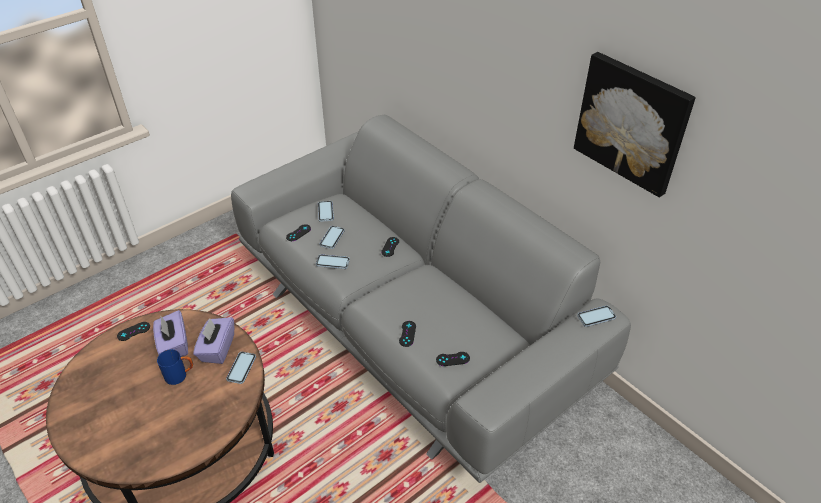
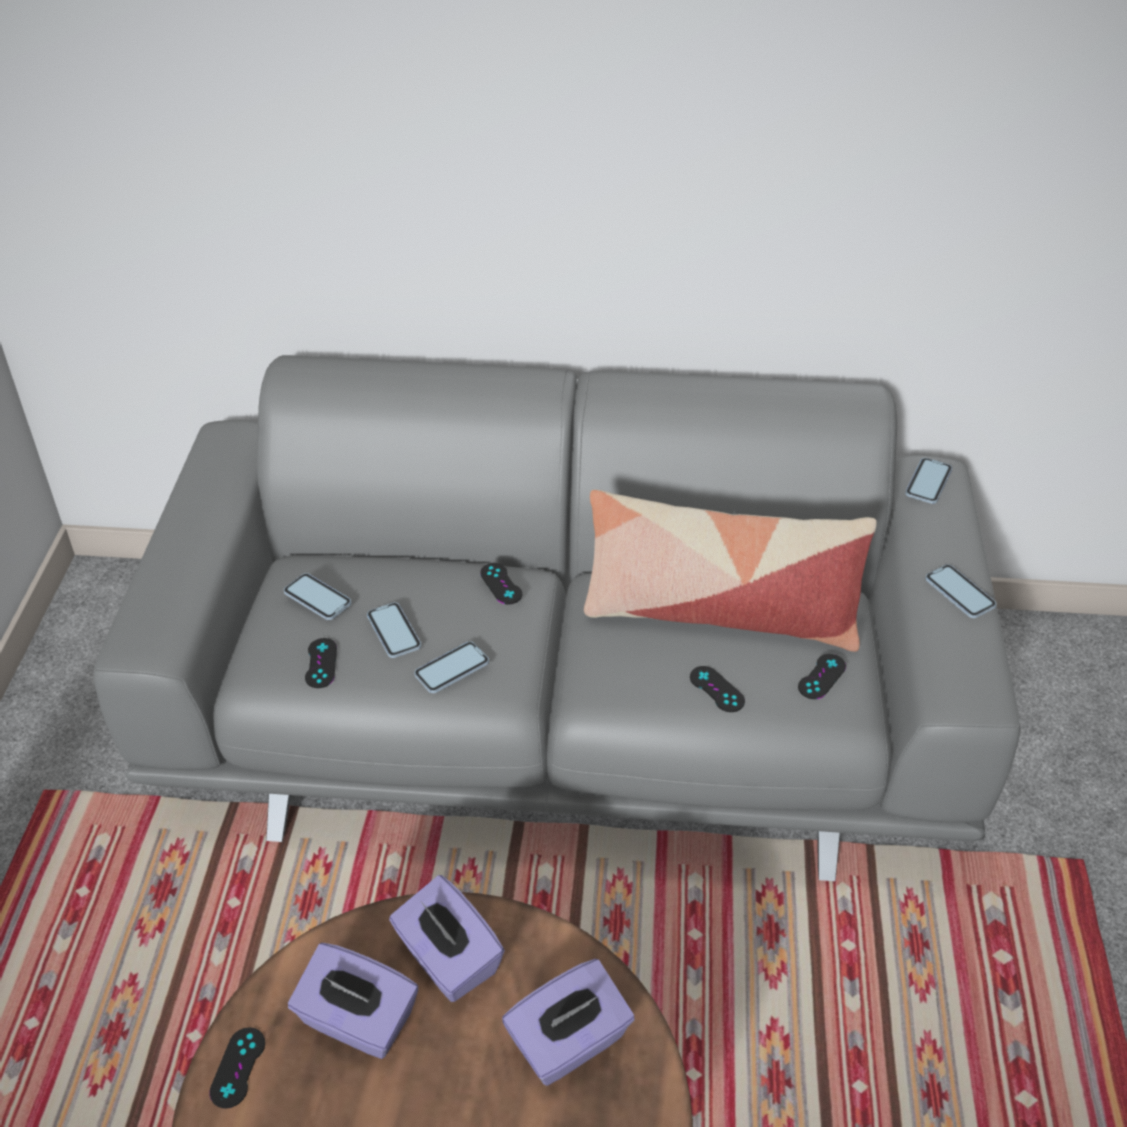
camera: 45 degrees left, 0 degrees up
blue mug [157,349,193,385] -> none
phone [226,352,256,384] -> phone moved to [925,564,996,618]
picture [574,52,696,198] -> none
none -> purple tissue box [502,959,635,1086]
none -> pillow [584,490,877,652]

